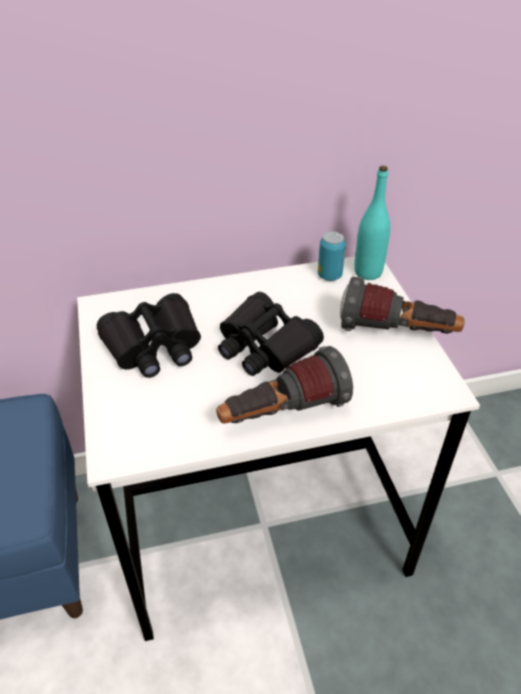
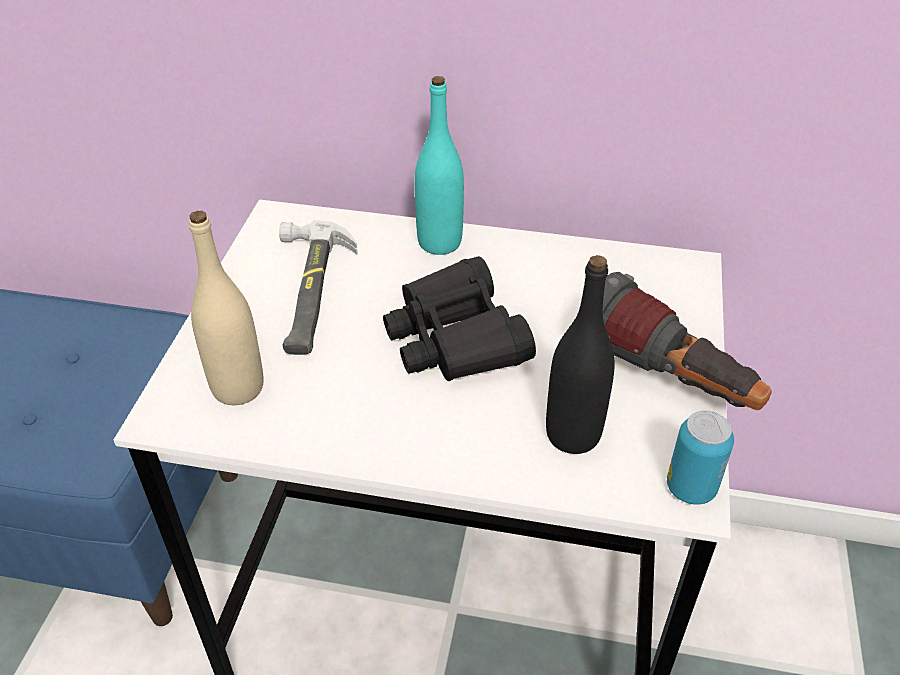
camera: 25 degrees right, 0 degrees up
black binoculars [97,293,201,378] -> hammer [279,220,358,355]
flashlight [216,346,353,424] -> none
can [318,231,346,281] -> can moved to [667,411,734,505]
turquoise bottle [354,166,390,280] -> turquoise bottle moved to [415,76,464,255]
none -> beige bottle [189,211,264,405]
none -> black bottle [546,255,615,454]

